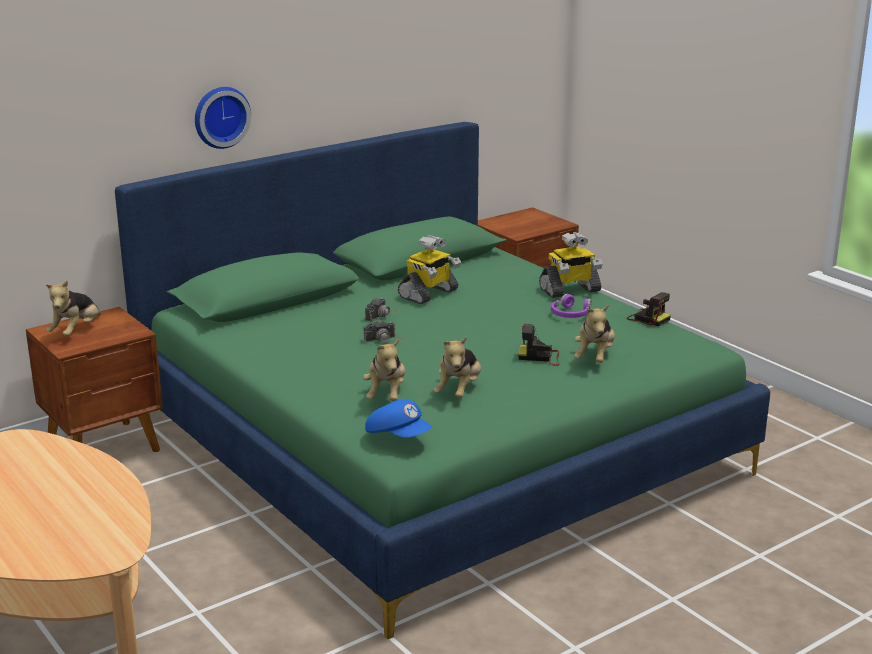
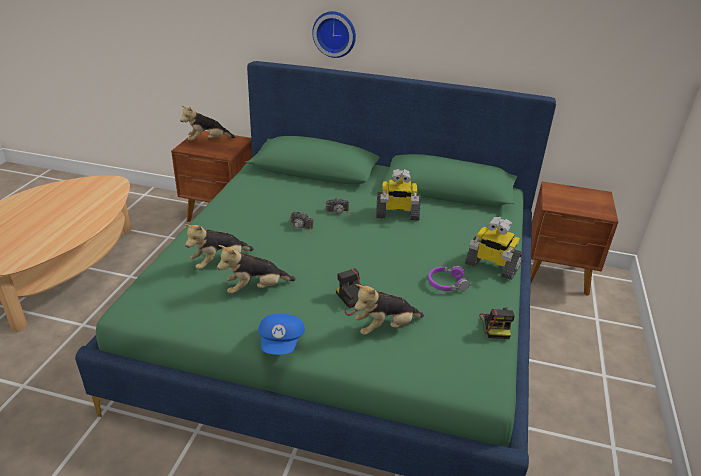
camera: 50 degrees right, 10 degrees up
blue cap [365,399,432,438] -> blue cap moved to [258,314,305,355]

